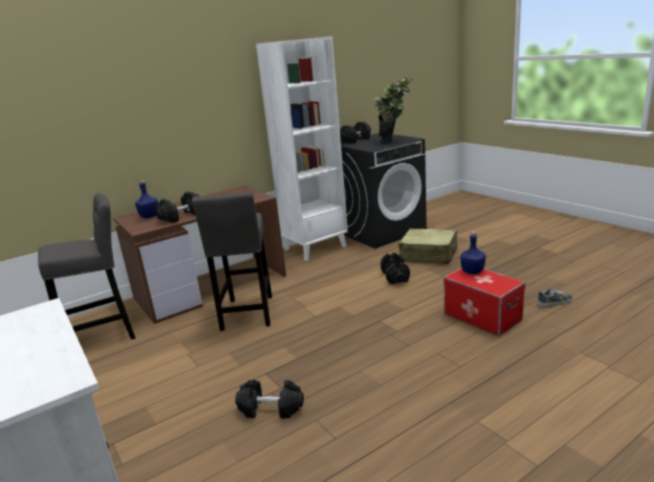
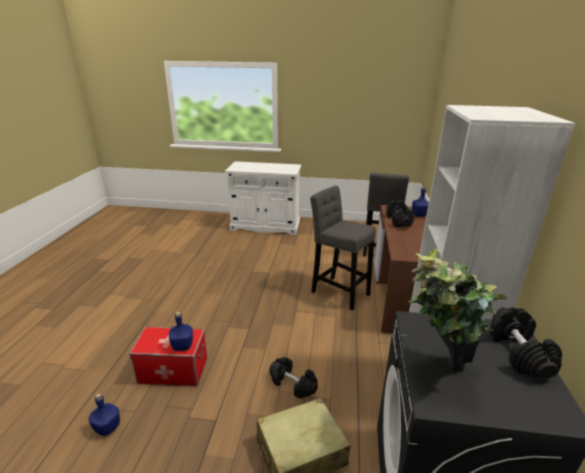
camera: 130 degrees right, 5 degrees up
black dumbbell [235,380,304,419] -> none
shoe [537,288,572,307] -> blue bottle [89,393,120,436]

